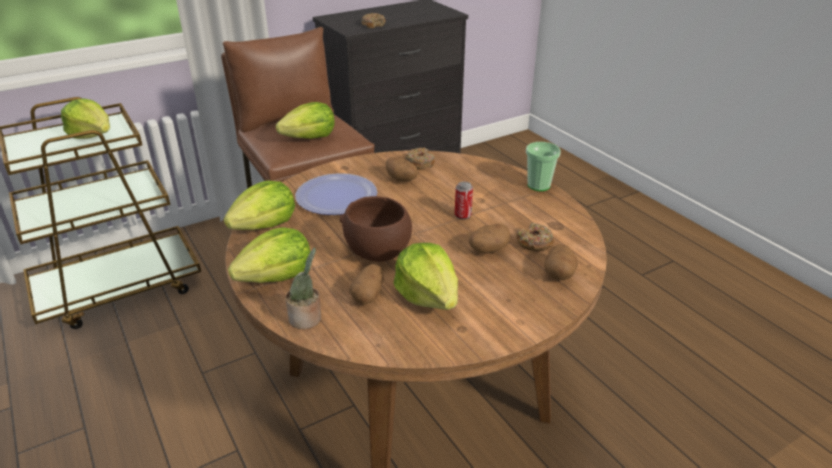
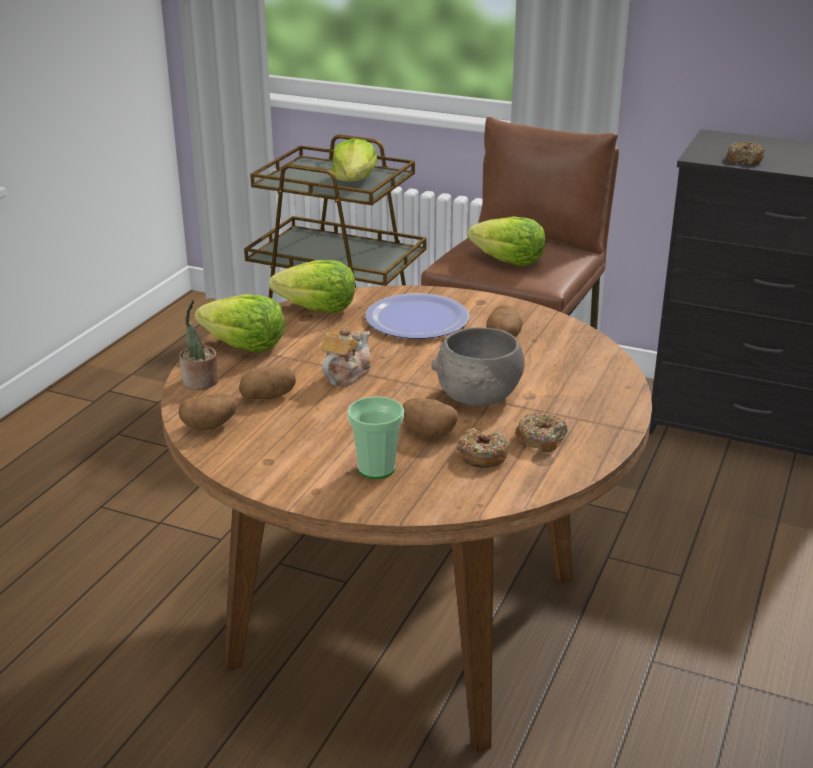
camera: 55 degrees right, 5 degrees down
brown bowl [340,196,412,262] -> teapot [321,326,371,386]
lettuce [394,243,458,310] -> none
donut [405,148,435,170] -> donut moved to [515,412,568,452]
can [455,182,473,220] -> grey bowl [431,327,525,406]
cup [526,142,561,191] -> cup moved to [347,396,404,479]
potato [544,244,578,280] -> potato moved to [179,393,238,430]

